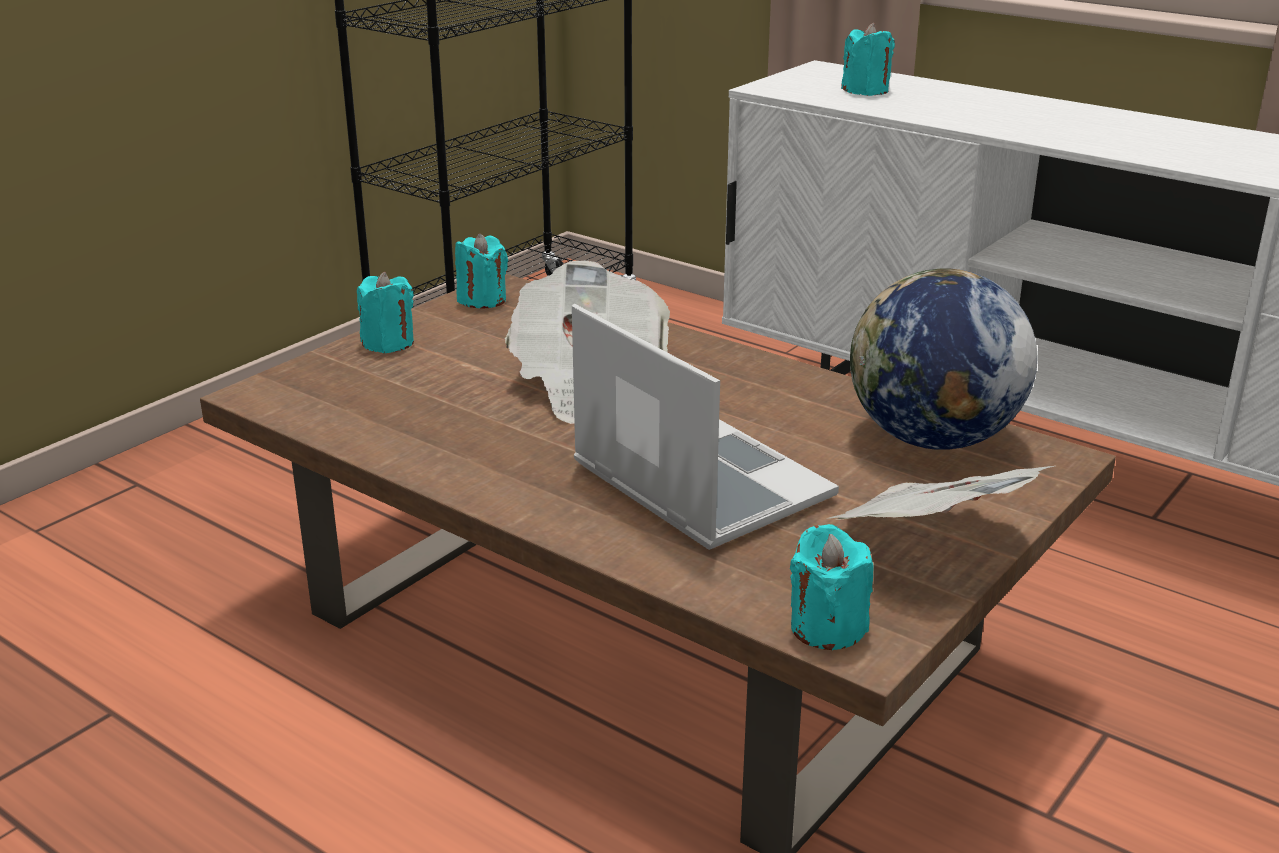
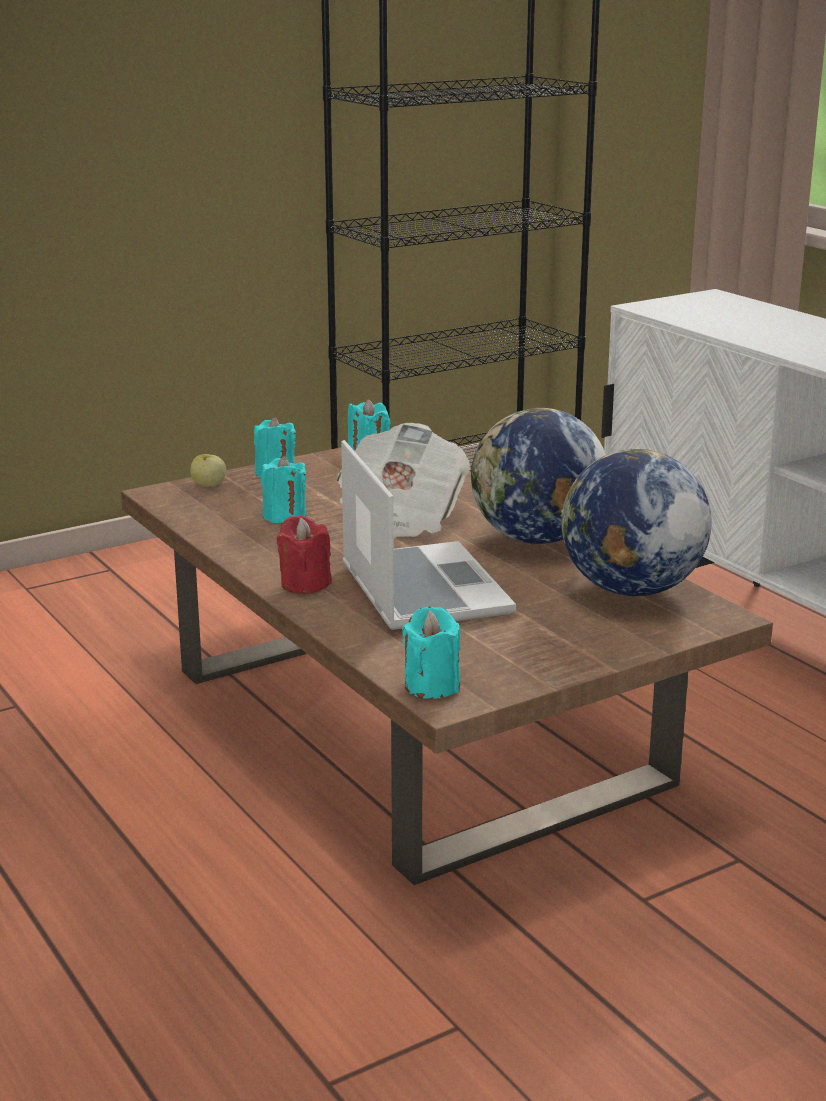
camera: 20 degrees right, 5 degrees down
newspaper [826,466,1054,520] -> none
turquoise candle [841,23,895,96] -> turquoise candle moved to [261,456,306,523]
none -> apple [190,454,226,487]
none -> red candle [277,516,332,594]
none -> globe [471,408,606,544]

